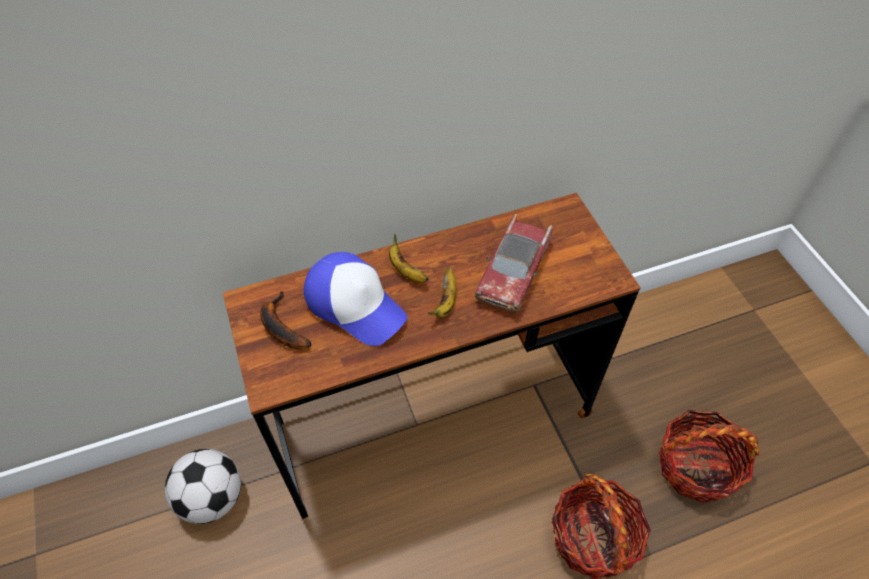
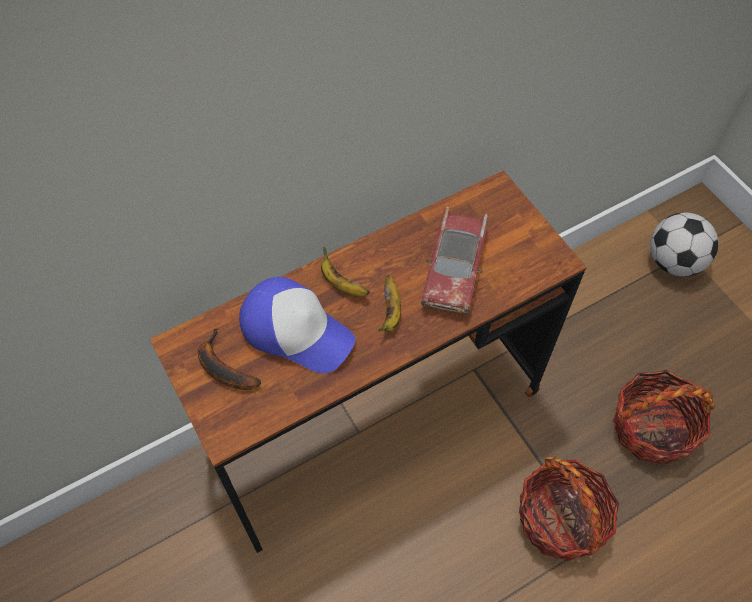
camera: 10 degrees left, 5 degrees up
football [165,449,241,524] -> football moved to [650,212,718,277]

